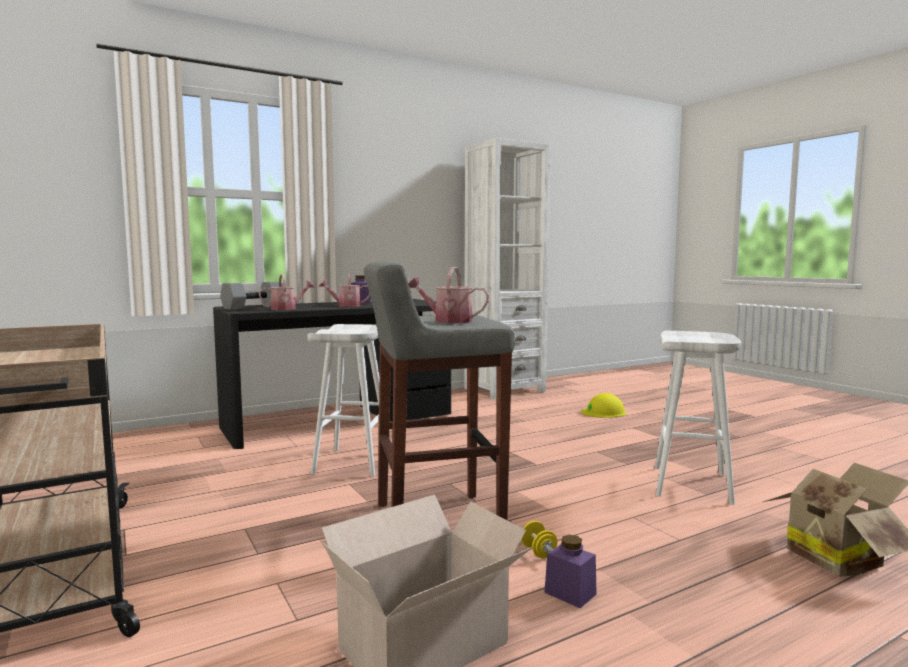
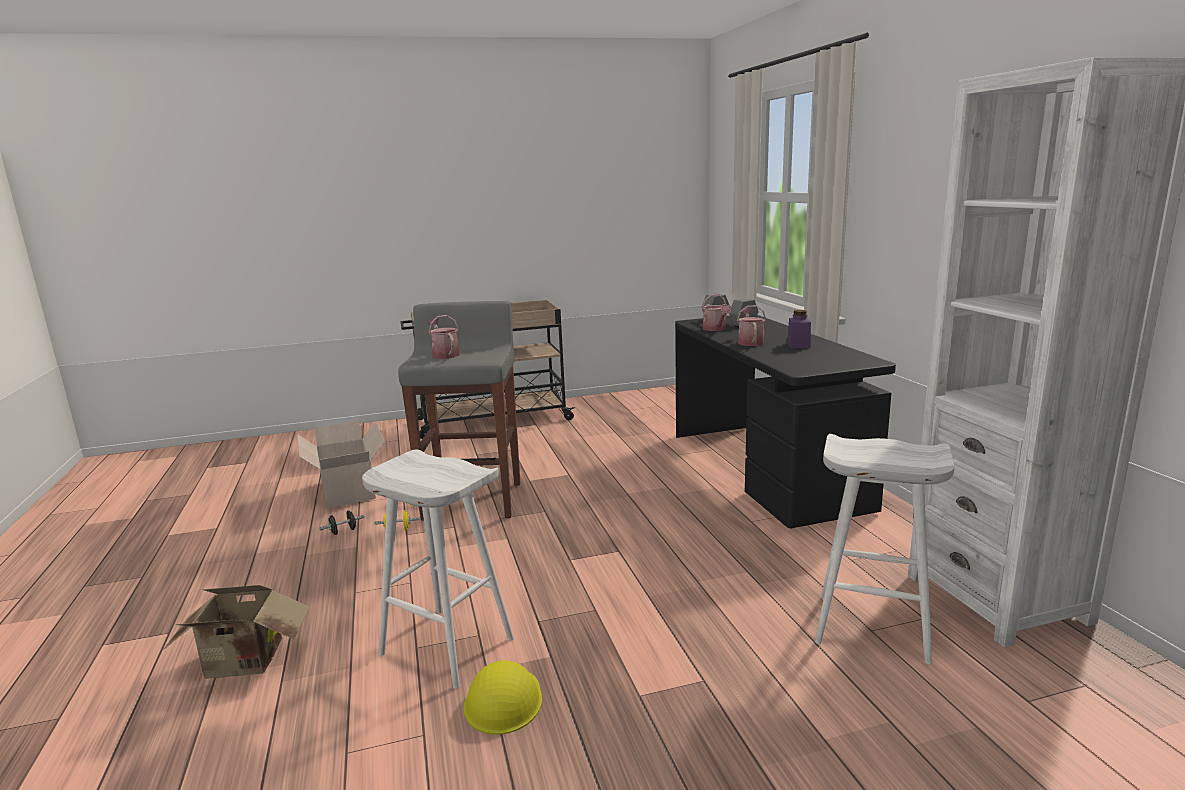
camera: 105 degrees right, 10 degrees up
white stool [307,324,379,477] -> white stool moved to [815,434,955,664]
watering can [408,267,489,323] -> watering can turned 60 degrees counterclockwise [428,315,460,359]
purple jar [544,535,597,608] -> black dumbbell [319,510,364,535]
yellow hard hat [581,393,626,418] -> yellow hard hat moved to [463,660,542,735]

